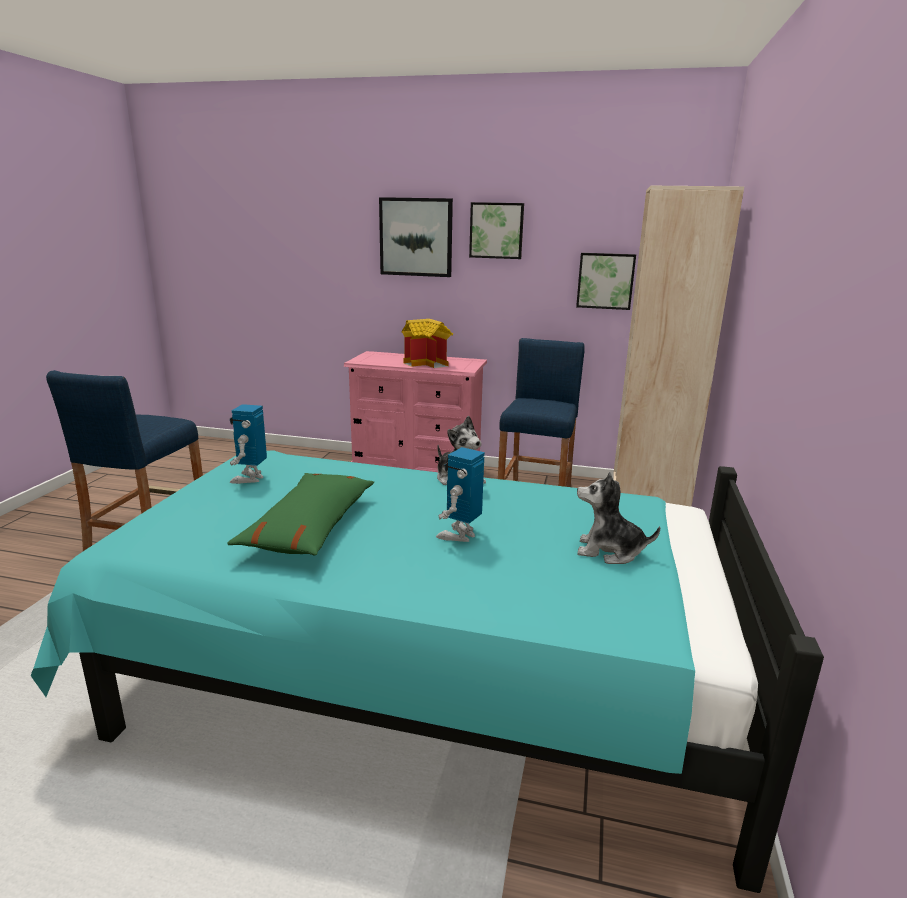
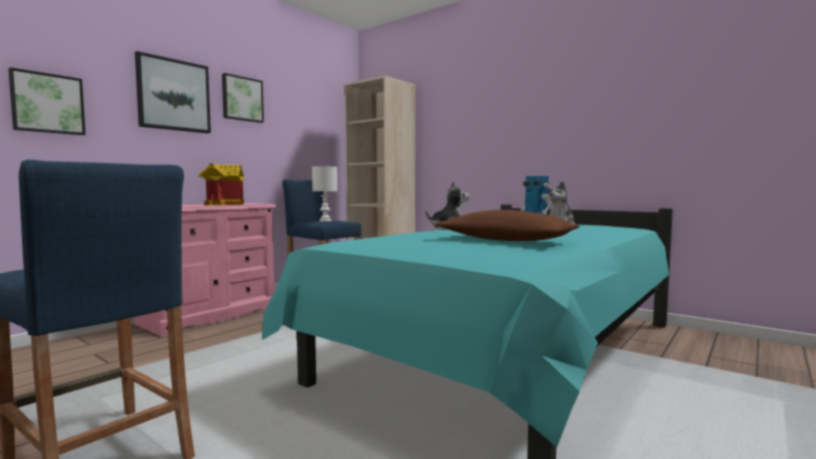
camera: 65 degrees left, 15 degrees down
green pillow [227,473,374,555] -> brown pillow [435,210,580,241]
toy robot [230,404,267,484] -> none
picture [576,253,636,310] -> picture moved to [8,68,86,135]
none -> white table lamp [312,166,337,222]

